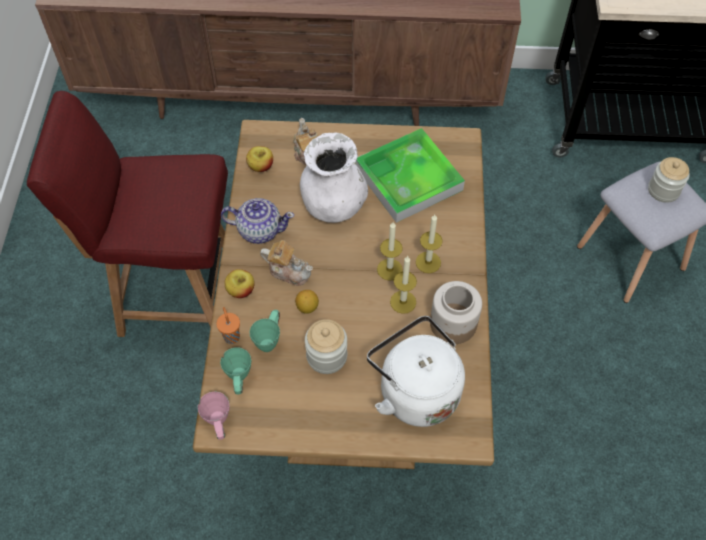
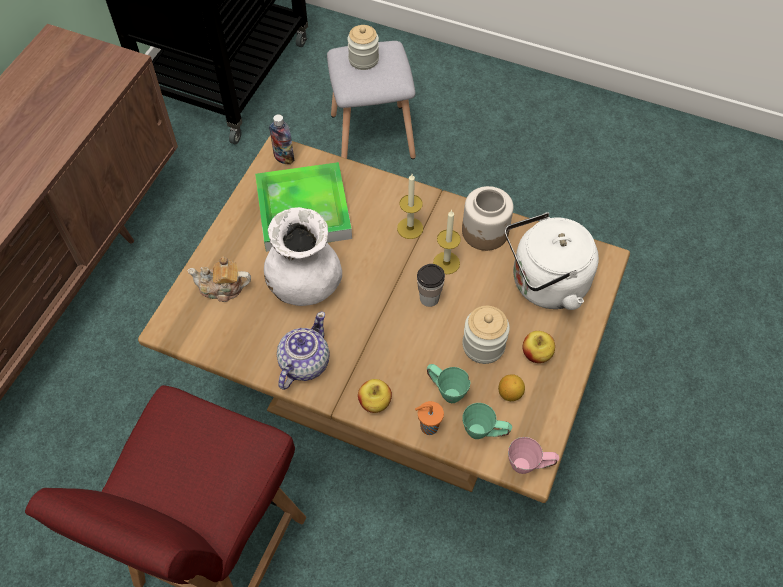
camera: 70 degrees left, 0 degrees up
apple [246,146,273,172] -> apple moved to [523,331,555,363]
teapot [260,240,313,286] -> none
lemon [295,290,319,314] -> lemon moved to [498,374,525,401]
candle [377,222,403,281] -> none
none -> bottle [269,114,294,164]
none -> cup [417,264,445,307]

